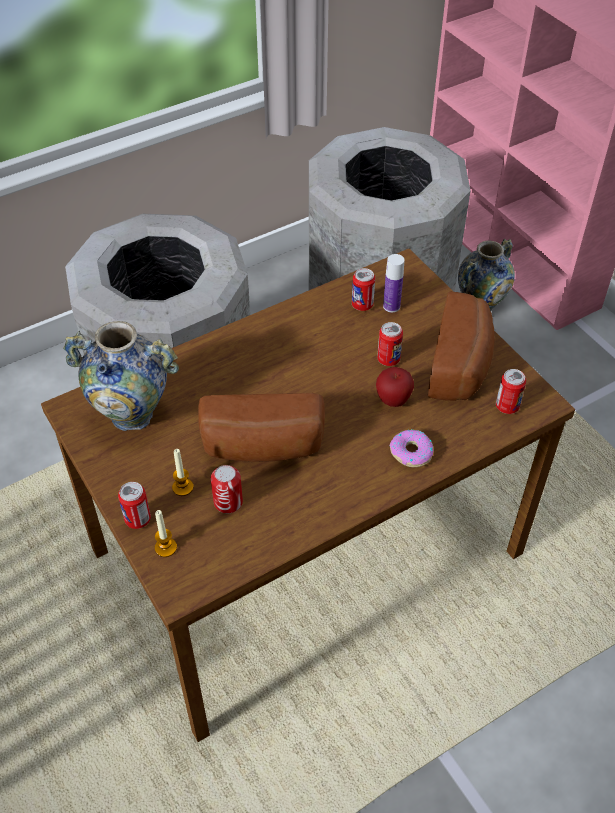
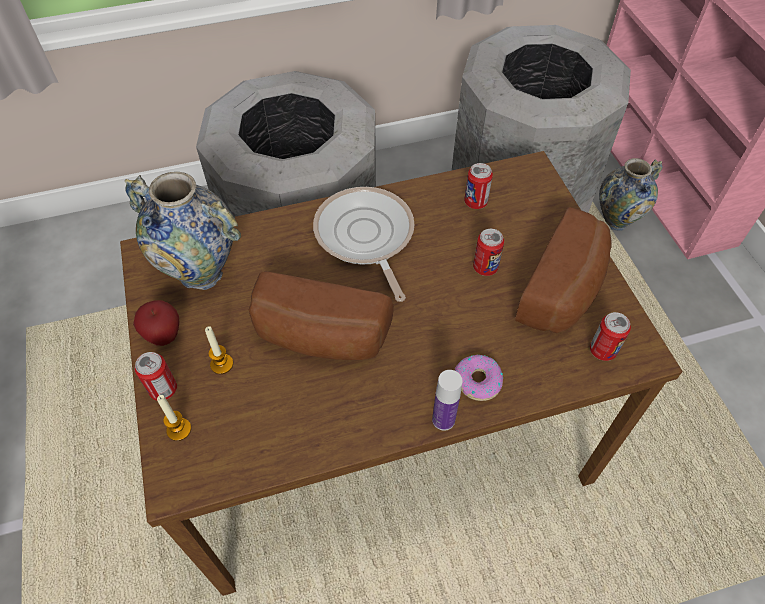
camera: 15 degrees right, 5 degrees up
can [211,465,243,513] -> none
apple [376,367,414,407] -> apple moved to [133,300,179,346]
bottle [383,254,405,312] -> bottle moved to [432,370,463,431]
none -> frying pan [313,187,414,302]

